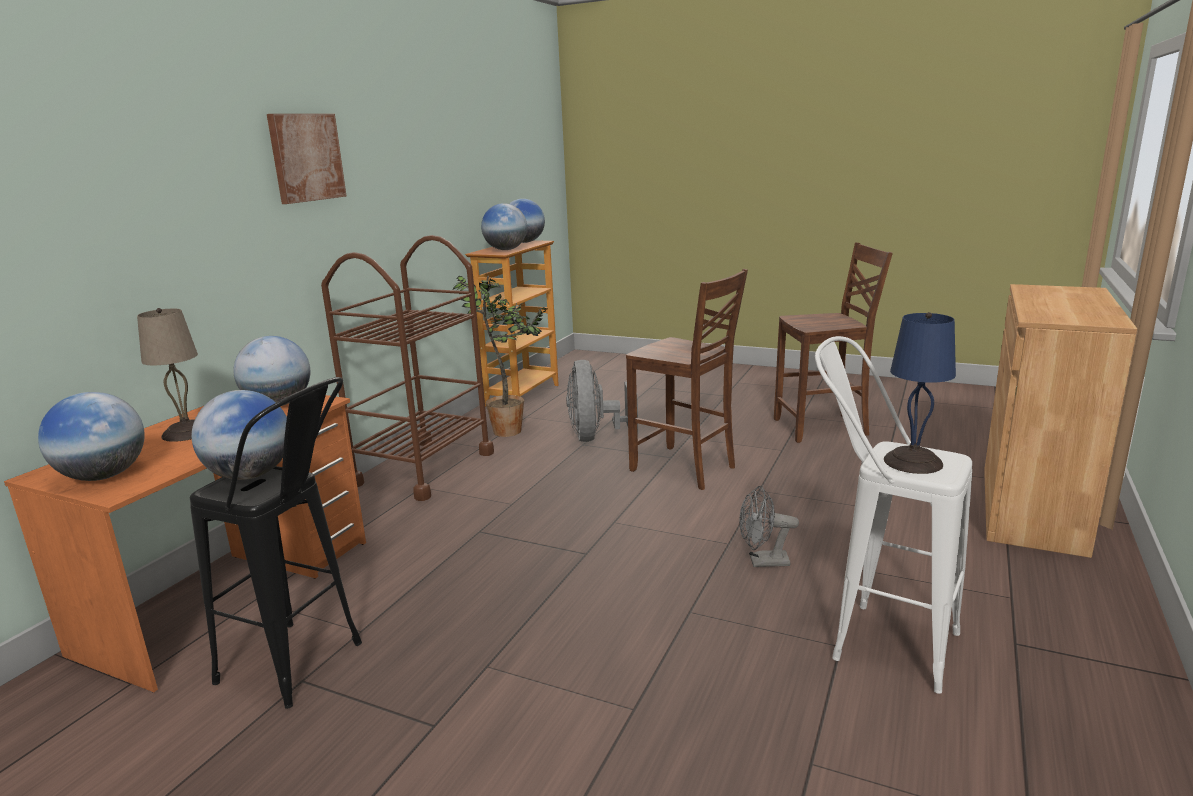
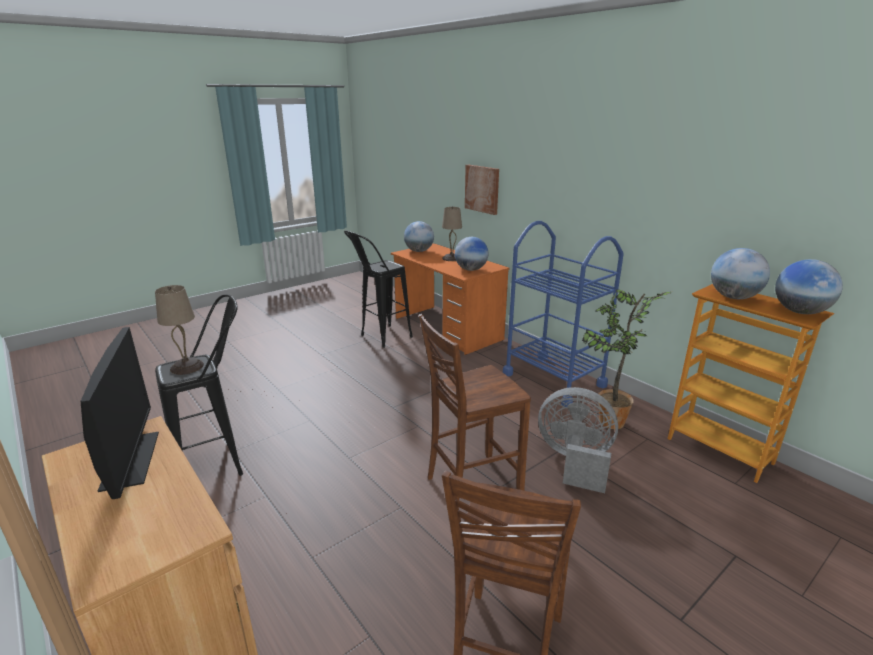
camera: 115 degrees right, 5 degrees up
globe [192,390,287,480] -> none
picture [267,114,346,204] -> picture moved to [465,165,499,215]
brown cart [321,235,494,501] -> blue cart [503,221,624,407]
grey fan [739,486,799,567] -> none
white stool [815,336,972,694] -> black stool [155,294,243,476]
blue table lamp [884,312,956,474] -> beige table lamp [155,285,204,375]
none -> monitor [81,327,159,499]

